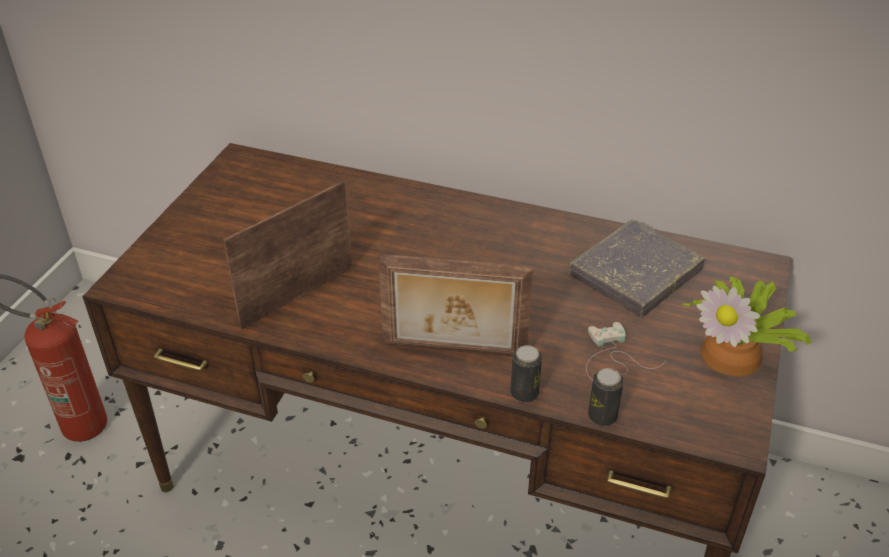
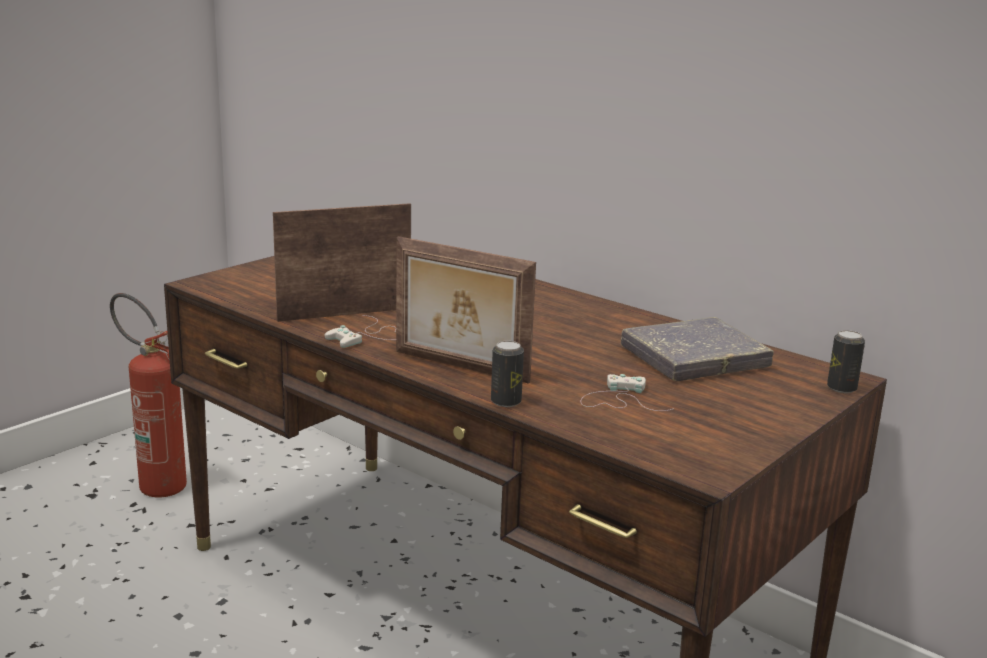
camera: 20 degrees right, 20 degrees down
can [588,368,624,426] -> can moved to [827,330,865,393]
potted plant [681,274,812,376] -> none
none -> white game controller [325,315,396,348]

